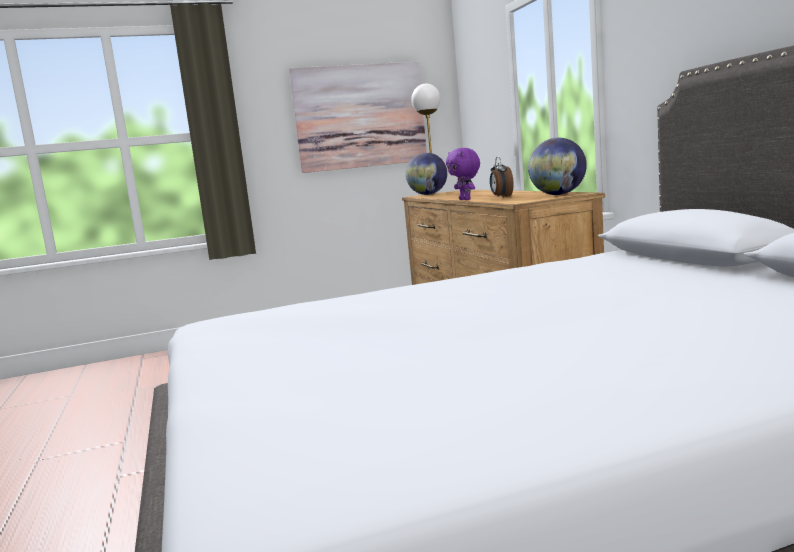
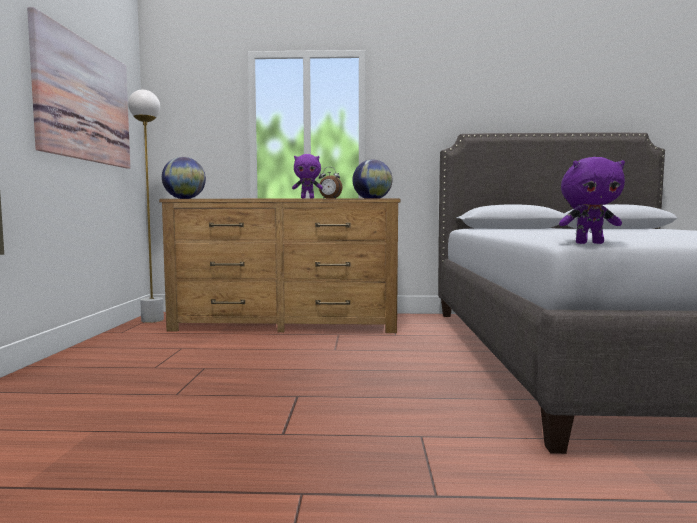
camera: 70 degrees left, 5 degrees down
none -> purple plush toy [559,157,625,244]

